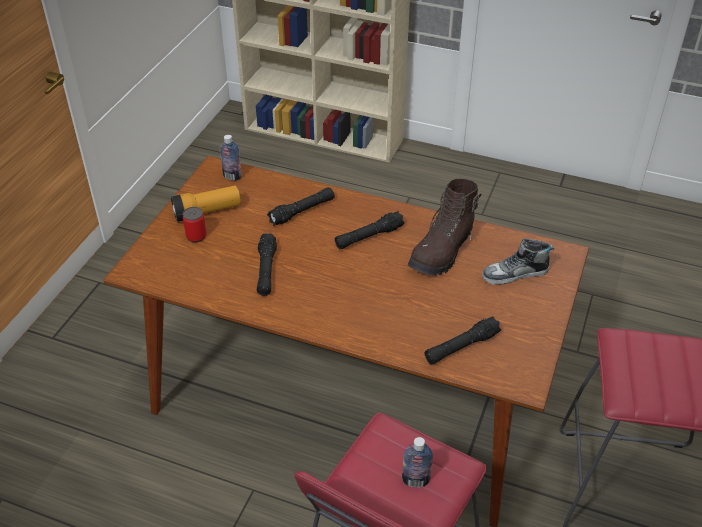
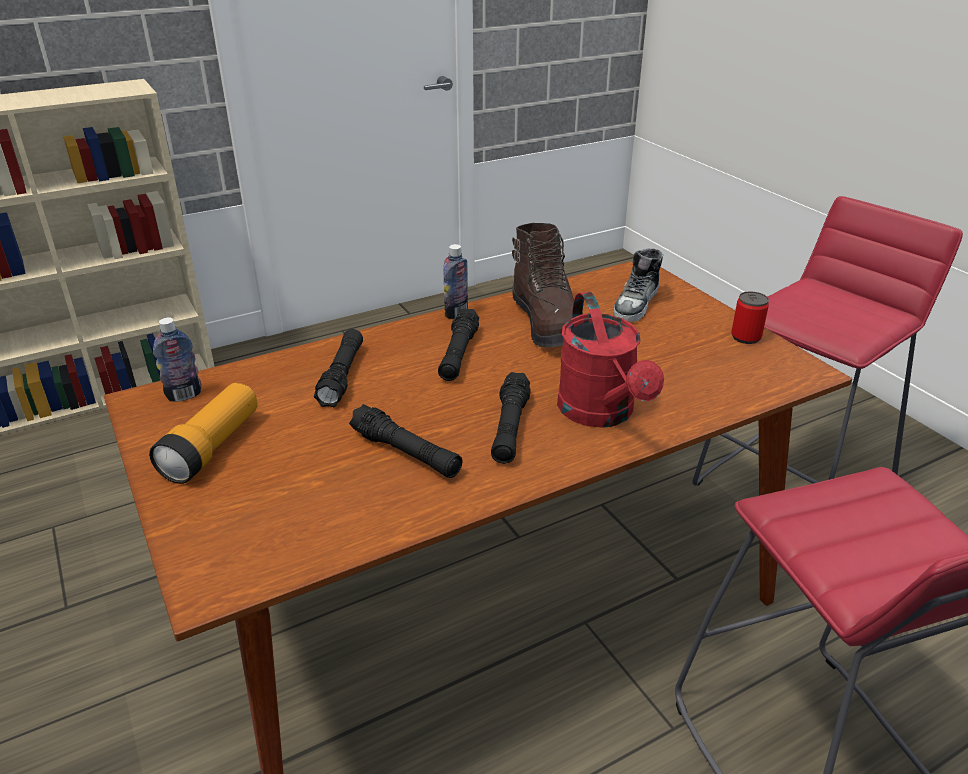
camera: 50 degrees left, 10 degrees down
can [183,207,207,243] -> can moved to [731,292,769,344]
bottle [402,437,433,488] -> bottle moved to [443,244,468,319]
black flashlight [425,316,501,364] -> black flashlight moved to [491,372,531,464]
none -> red watering can [557,292,664,428]

